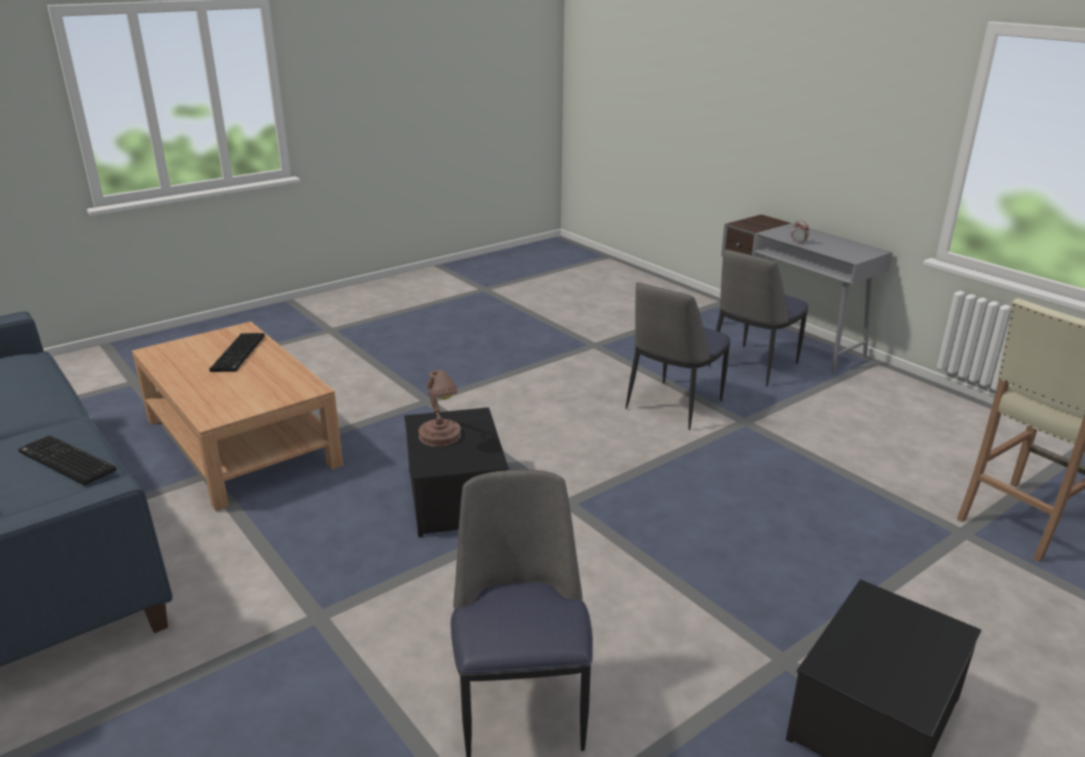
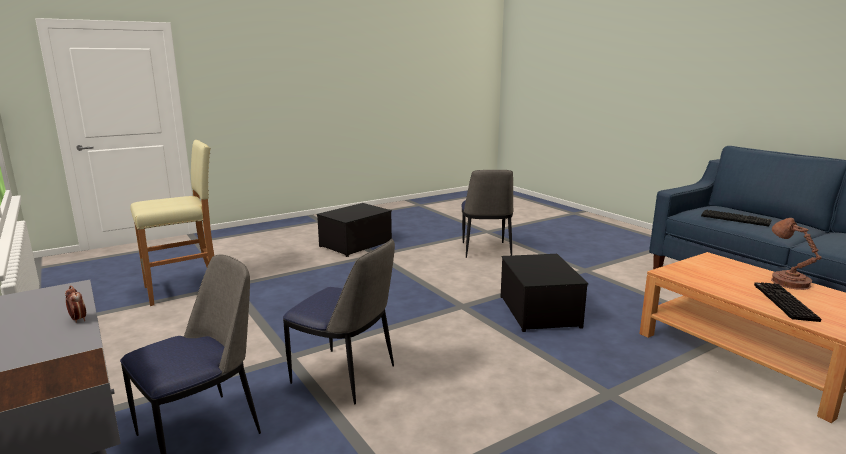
camera: 175 degrees left, 10 degrees down
brown table lamp [418,370,461,447] -> brown table lamp moved to [771,218,822,290]
chair [625,283,731,430] -> chair turned 75 degrees clockwise [283,239,395,404]

